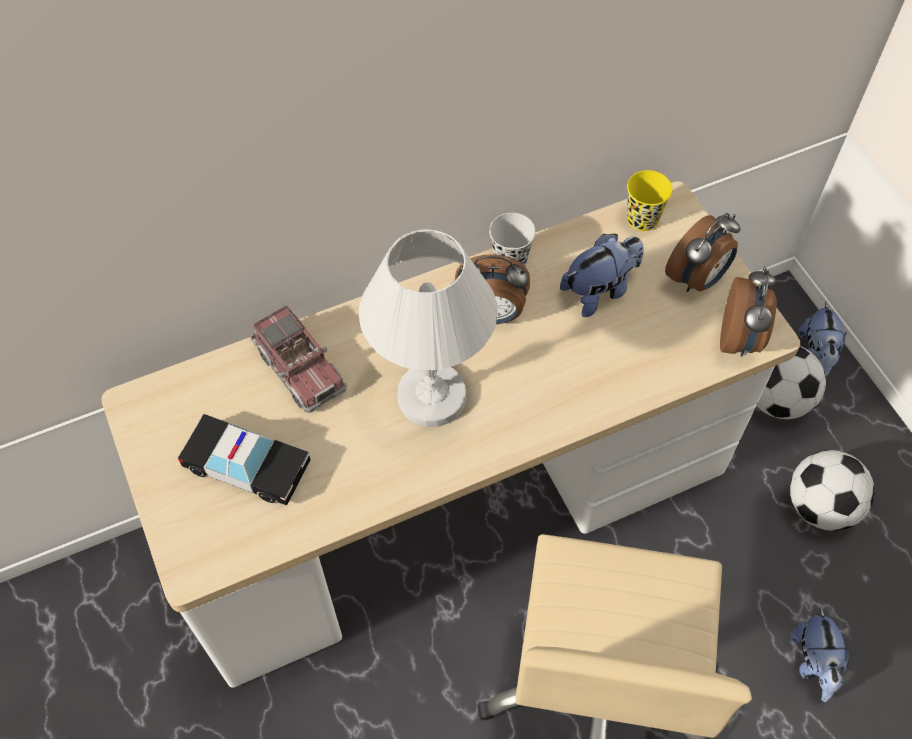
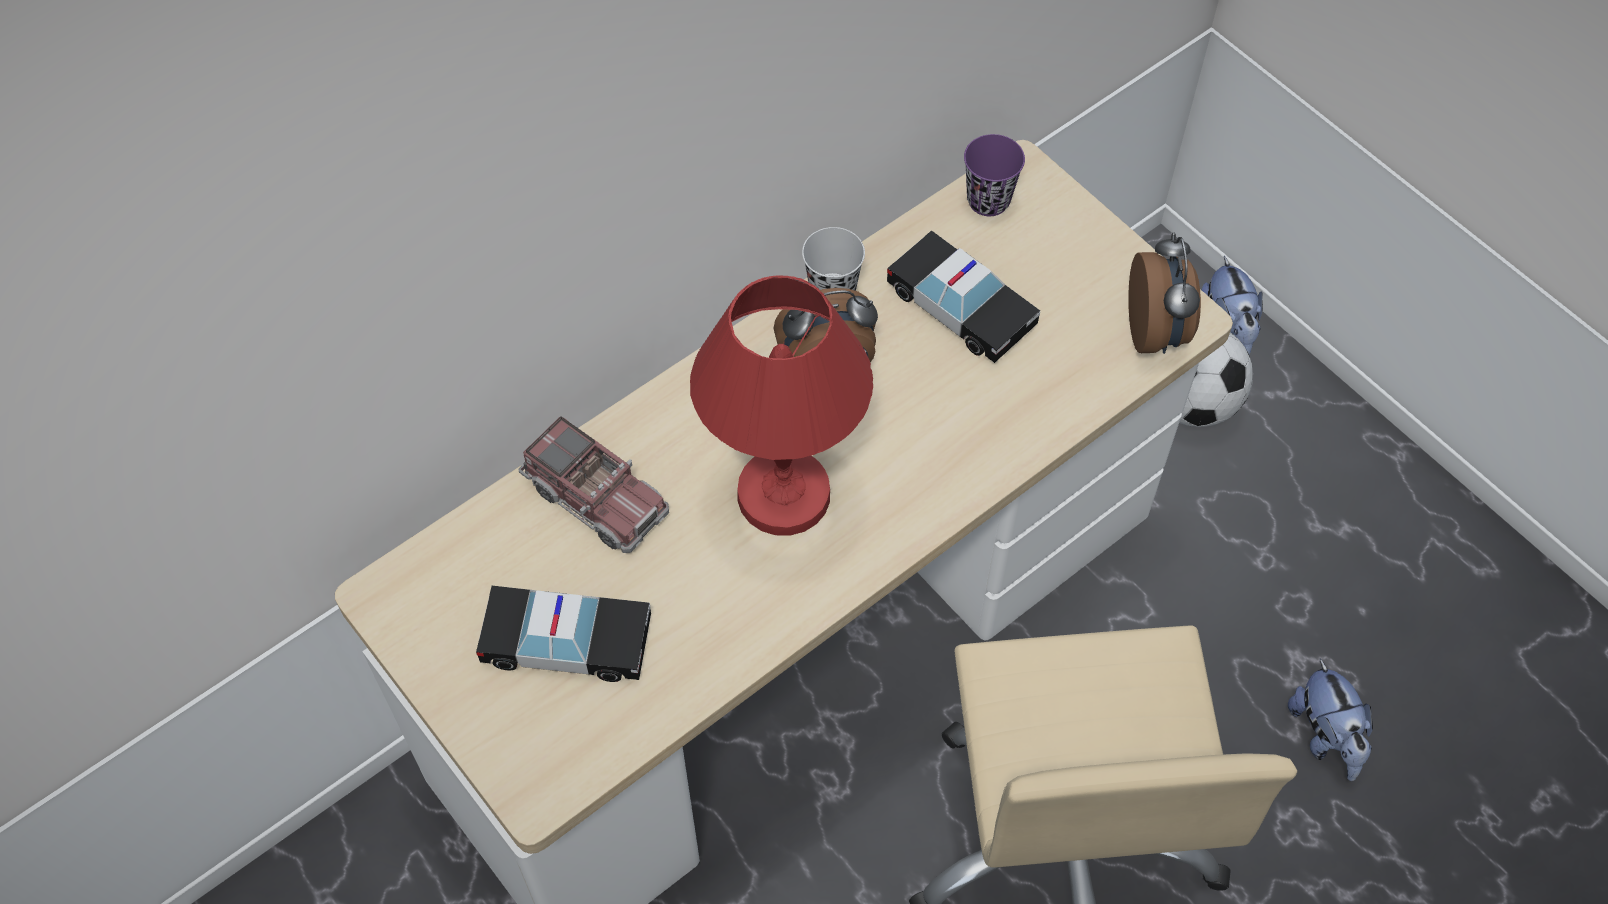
camera: 15 degrees left, 0 degrees up
white table lamp [359,230,498,427] -> red table lamp [690,275,873,536]
plush toy [560,234,644,317] -> toy car [887,230,1040,363]
yellow cup [627,170,673,231] -> purple cup [964,134,1025,216]
alarm clock [665,213,741,292] -> none
football [790,450,875,531] -> none

